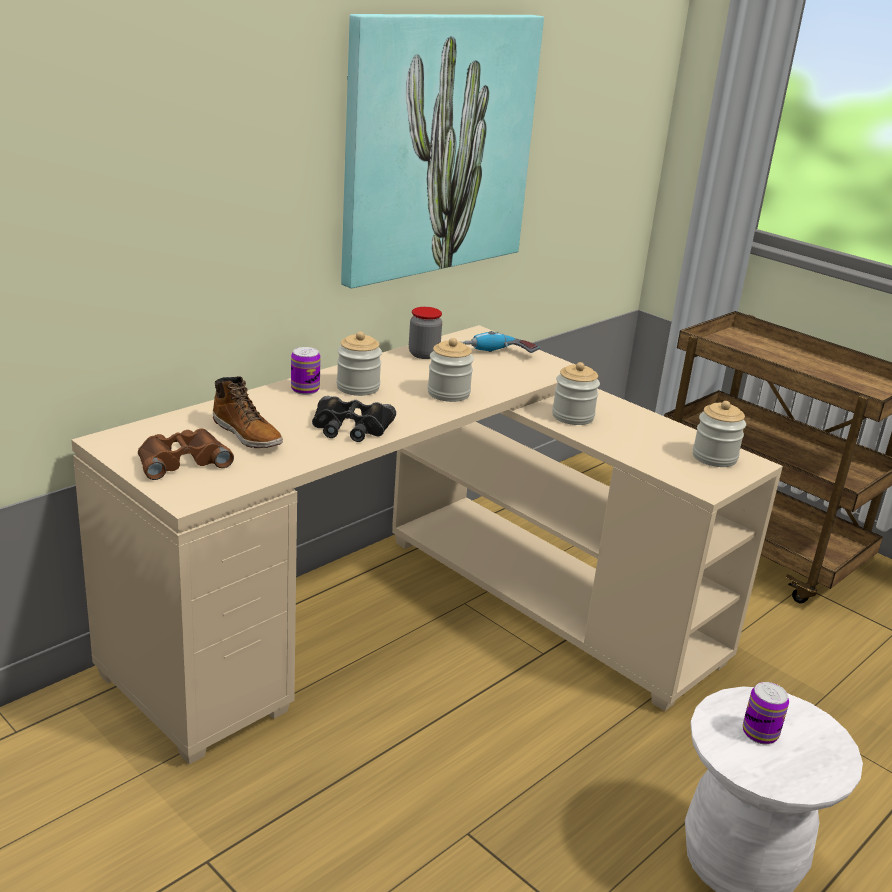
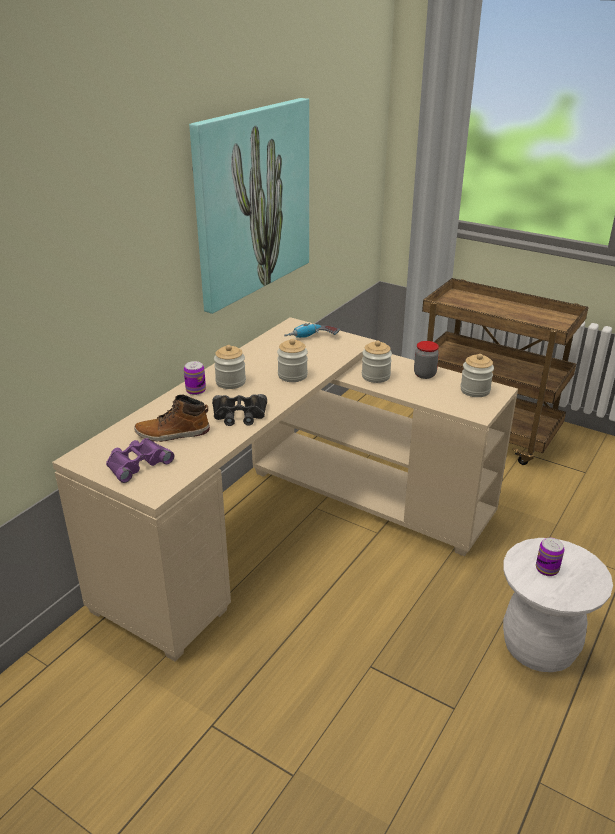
camera: 10 degrees left, 5 degrees up
brown binoculars [138,429,234,480] -> purple binoculars [106,438,174,483]
boot [213,376,283,448] -> boot turned 135 degrees clockwise [134,395,210,442]
jar [409,307,442,359] -> jar moved to [414,341,439,379]

